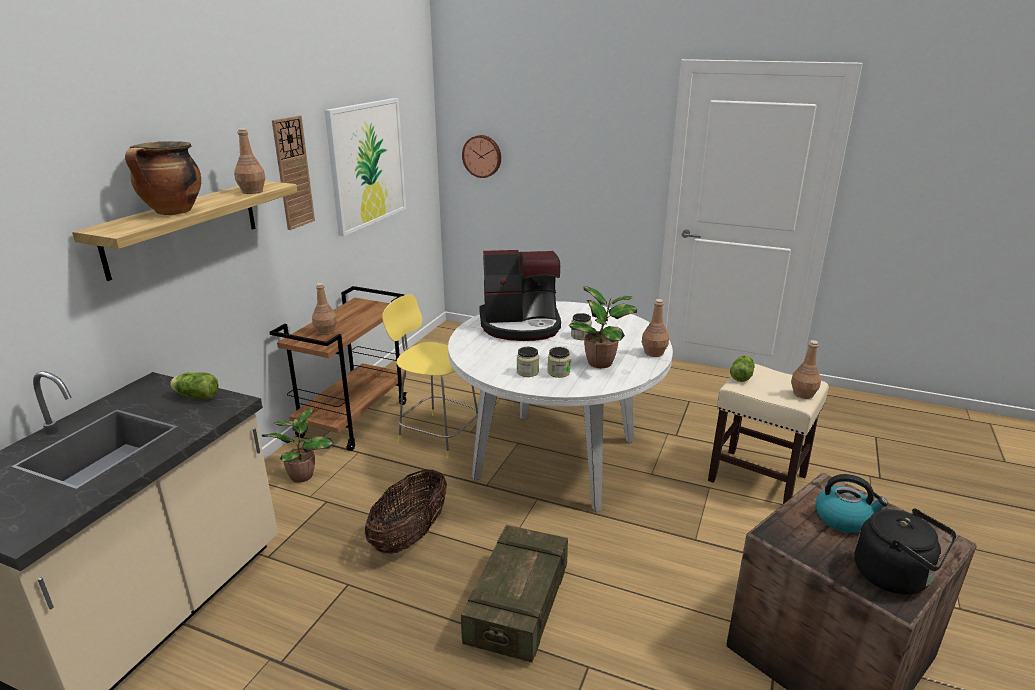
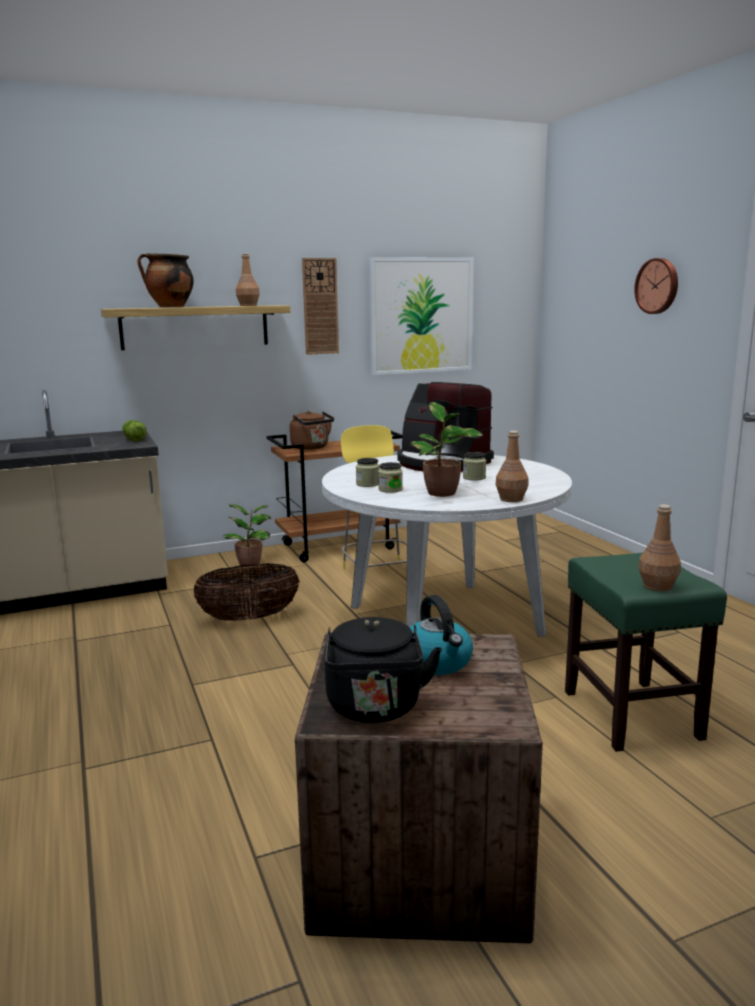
camera: 45 degrees right, 10 degrees down
brown bottle [312,283,337,335] -> brown kettle [290,411,334,450]
crate [461,525,568,662] -> none
wall clock [462,135,501,178] -> wall clock moved to [634,258,678,314]
beige stool [708,363,829,504] -> green stool [565,553,727,752]
lettuce [730,355,755,382] -> none

